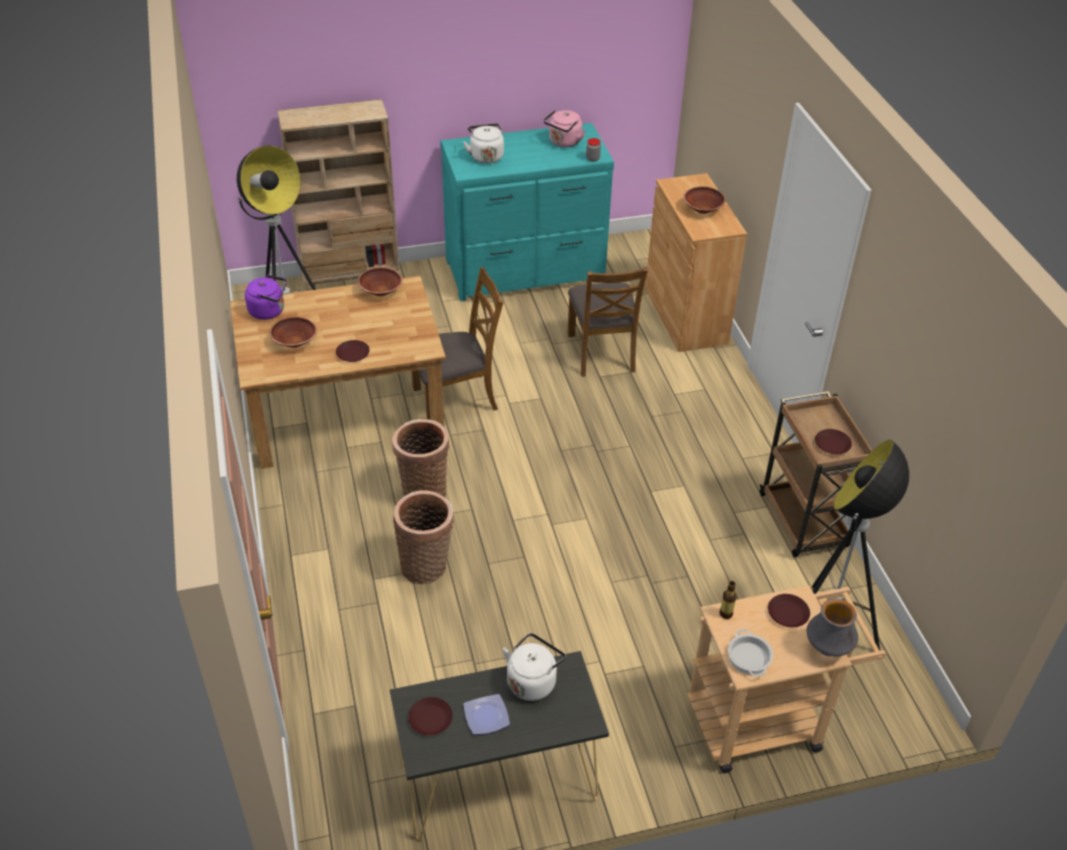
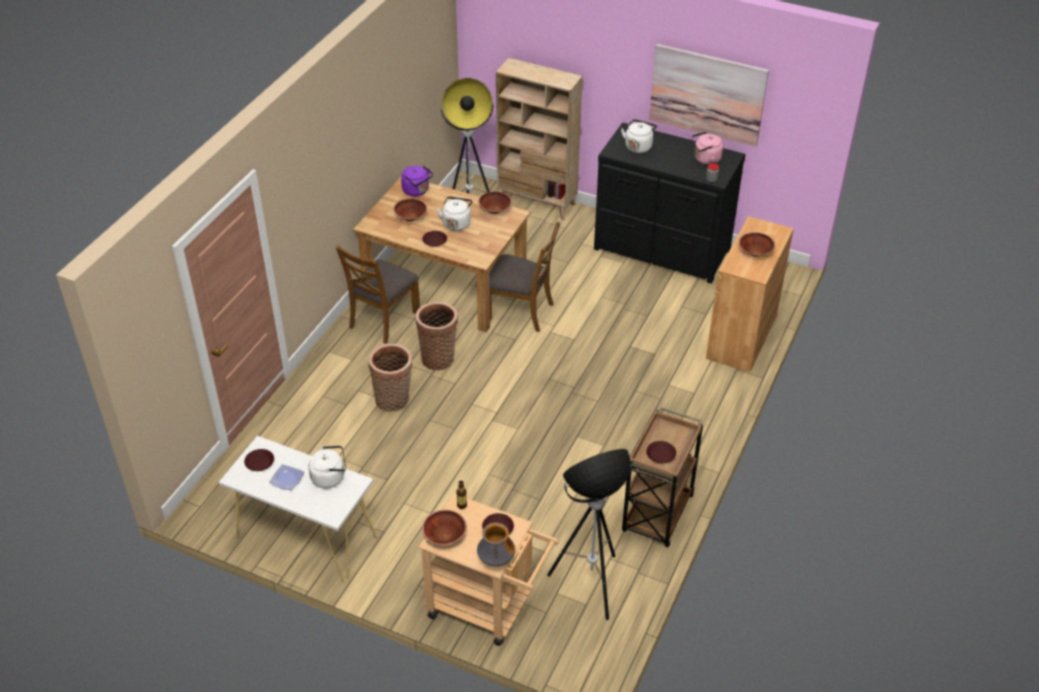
camera: 40 degrees right, 0 degrees up
black console table [390,651,609,841] -> white console table [219,436,377,582]
turquoise dresser [440,123,614,301] -> black dresser [594,122,745,284]
brown chair [567,267,648,377] -> brown chair moved to [336,245,420,344]
cooking pot [728,629,773,677] -> brown bowl [422,510,467,546]
none -> white kettle [436,196,473,231]
none -> picture [649,44,769,147]

